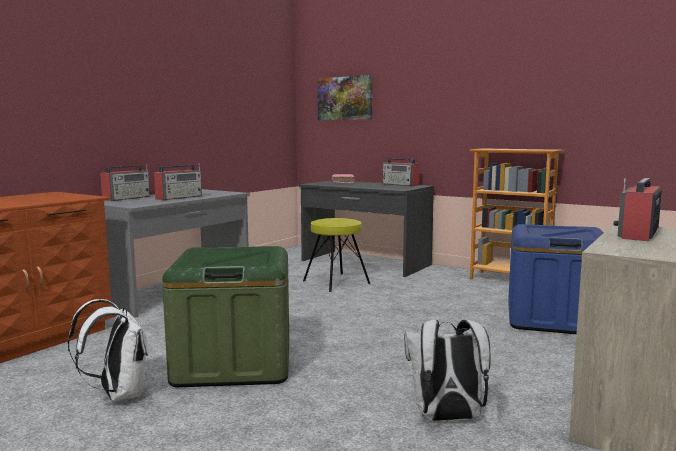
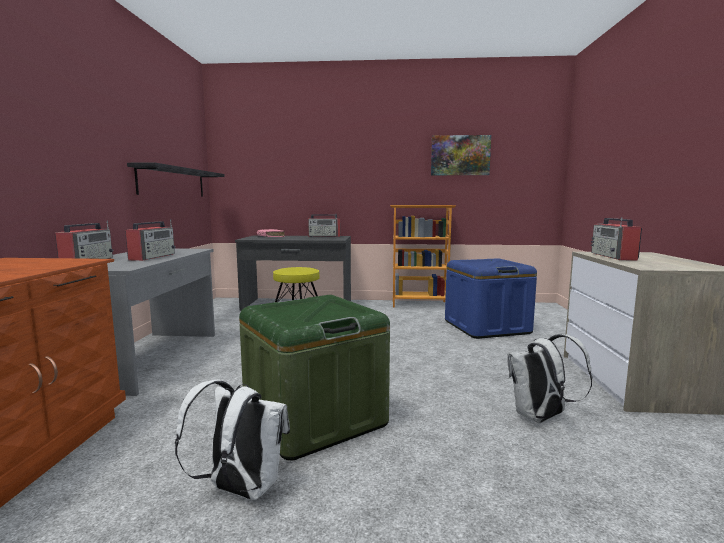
camera: 30 degrees left, 0 degrees up
picture [317,75,372,120] -> picture moved to [431,135,491,175]
none -> black shelf [127,162,225,197]

